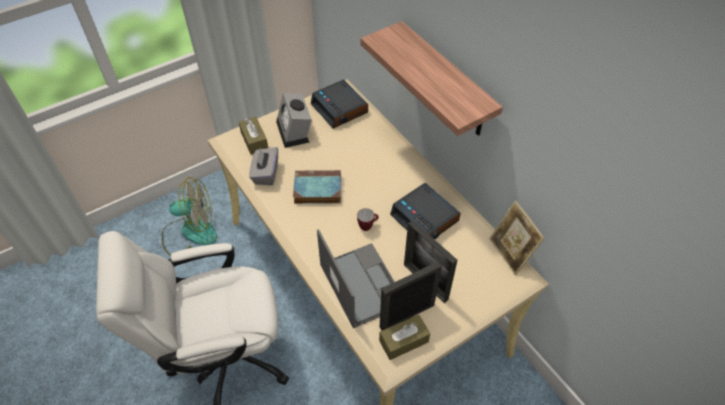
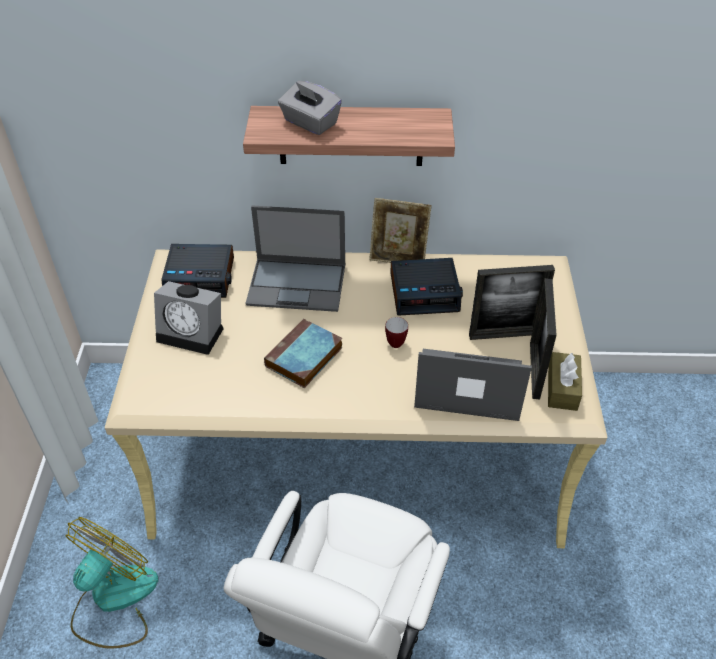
camera: 55 degrees left, 5 degrees down
brown tissue box [239,117,268,155] -> none
grey tissue box [250,147,278,185] -> grey tissue box moved to [278,81,342,135]
picture frame [489,201,545,275] -> picture frame moved to [369,198,431,263]
none -> laptop [245,206,345,312]

